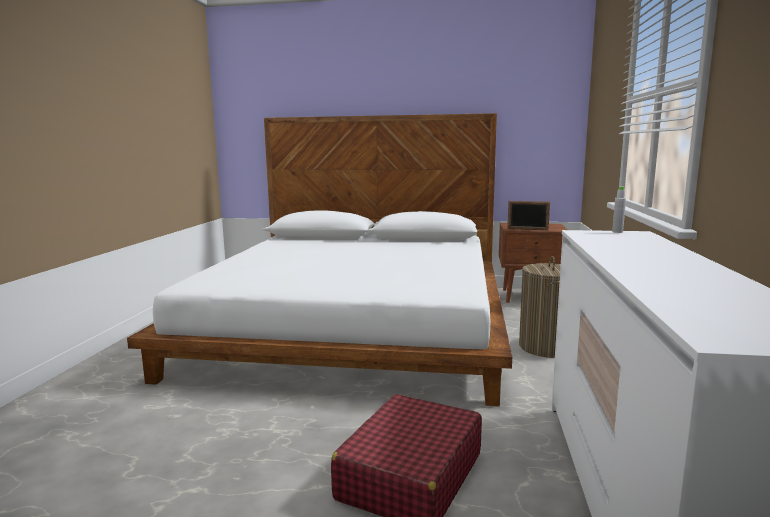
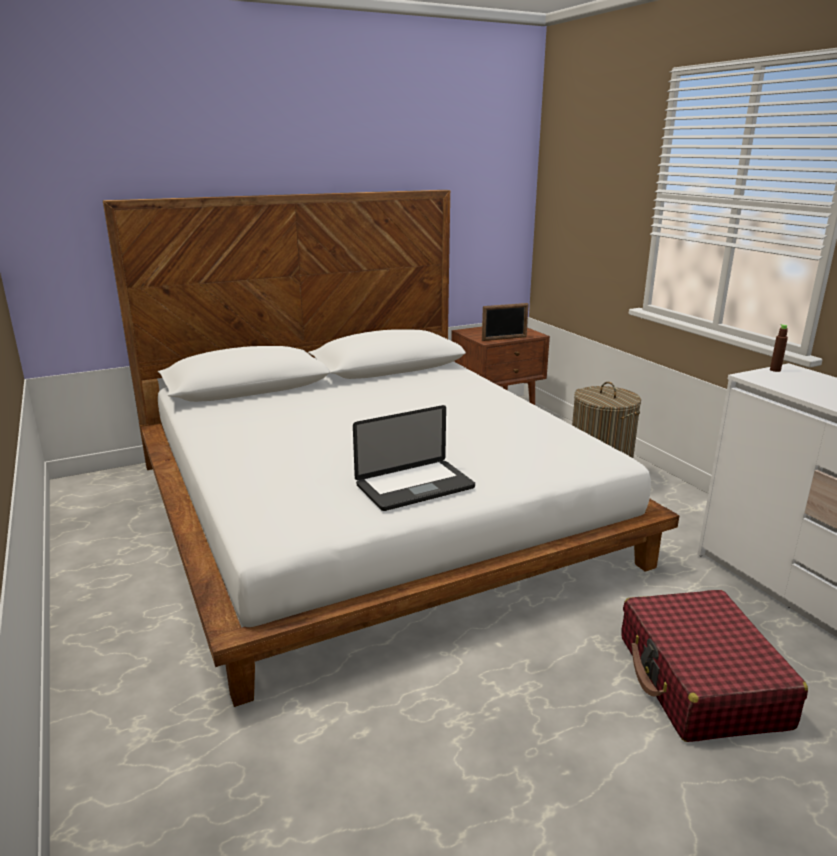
camera: 35 degrees left, 10 degrees up
grey bottle [612,186,626,233] -> brown bottle [770,324,788,372]
none -> laptop [353,405,475,511]

